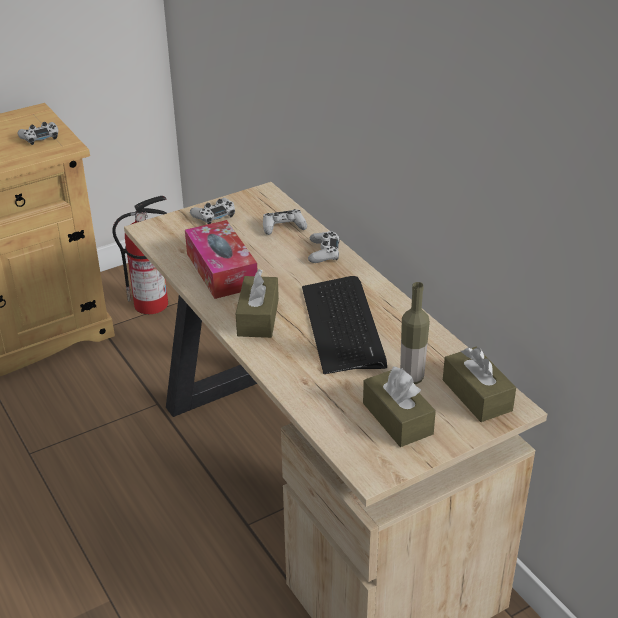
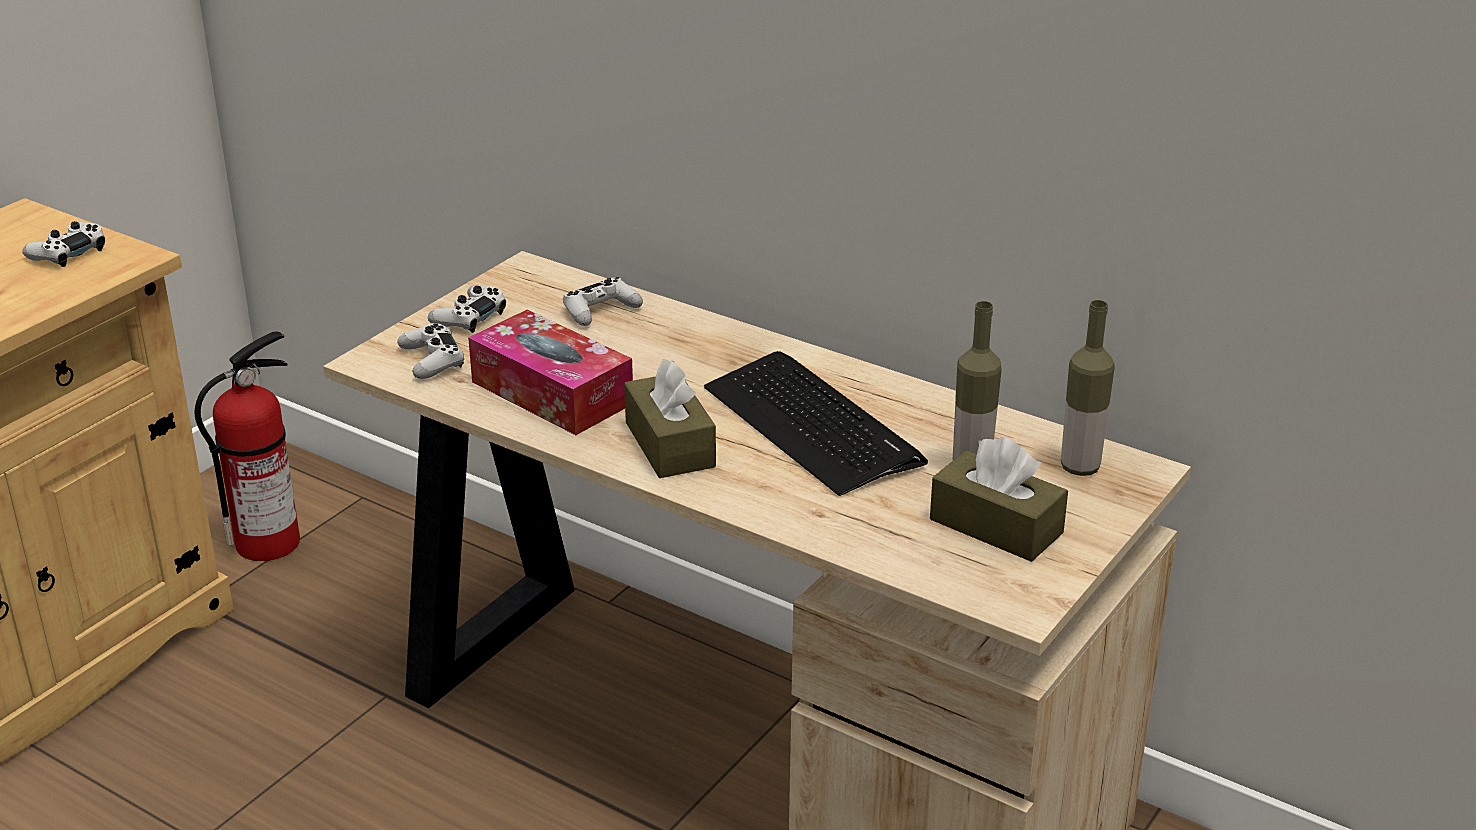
camera: 25 degrees left, 5 degrees down
white game controller [308,231,340,263] -> white game controller moved to [397,323,464,379]
brown tissue box [443,347,516,422] -> bottle [1061,300,1115,476]

